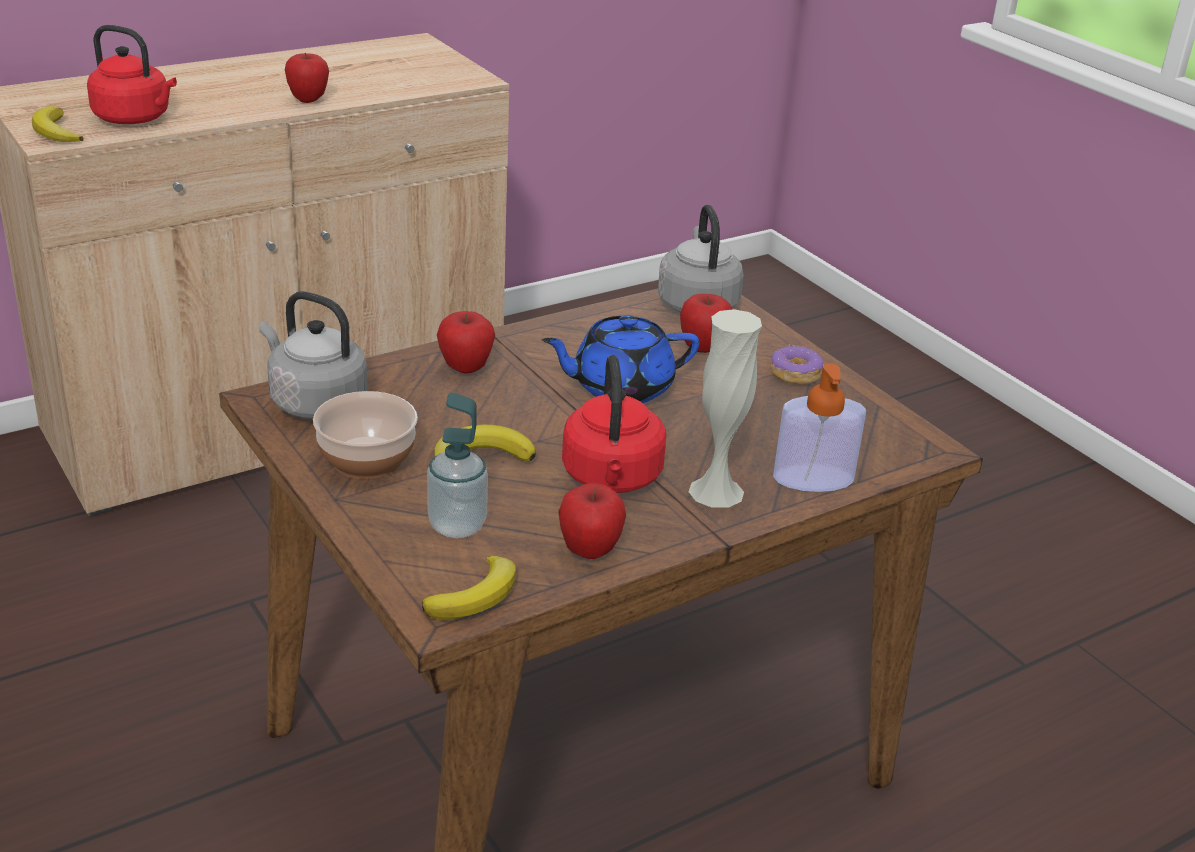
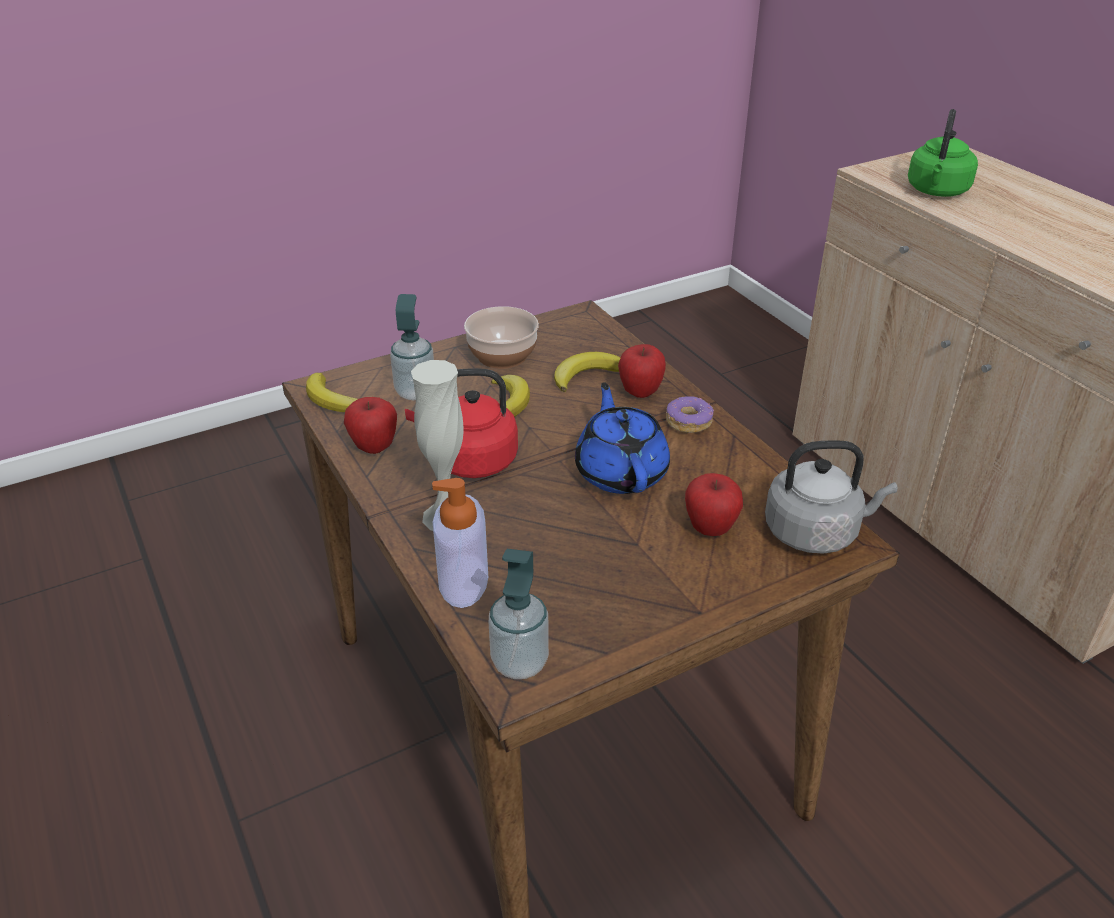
camera: 95 degrees right, 5 degrees up
banana [32,106,83,142] -> banana moved to [554,352,620,392]
red kettle [87,25,177,124] -> green kettle [908,109,978,197]
grey kettle [259,291,368,419] -> none
apple [285,53,329,103] -> none
donut [771,344,824,385] -> donut moved to [666,396,714,433]
none -> soap dispenser [489,549,549,679]

